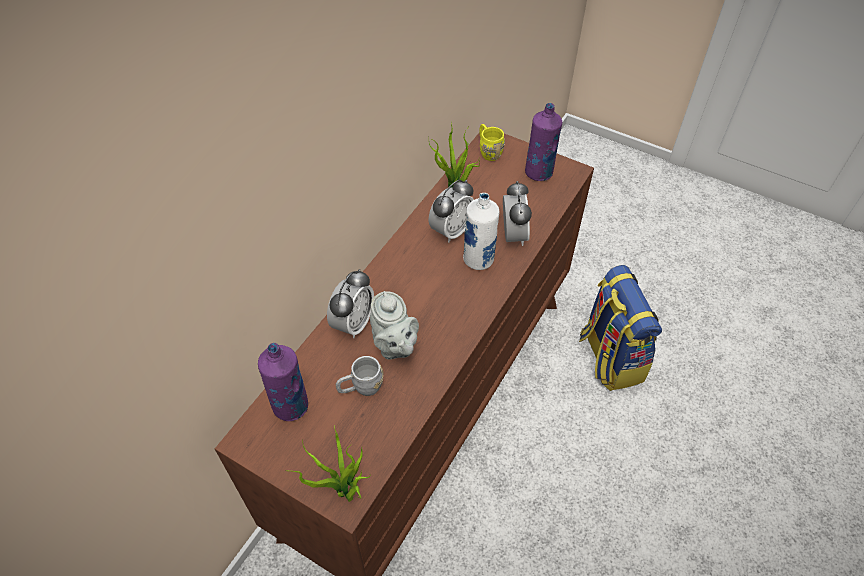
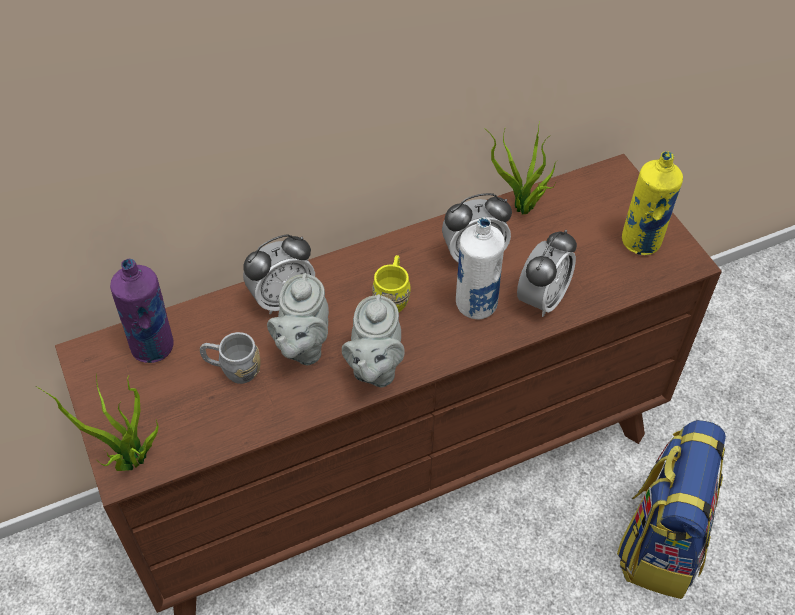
camera: 35 degrees right, 0 degrees up
yellow mug [479,124,505,161] -> yellow mug moved to [372,255,411,312]
purple bottle [525,103,562,181] -> yellow bottle [622,151,683,255]
none -> grey teapot [342,294,405,388]

